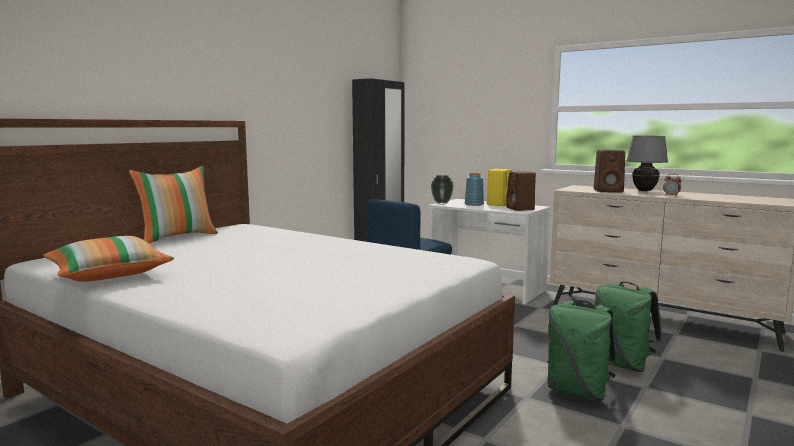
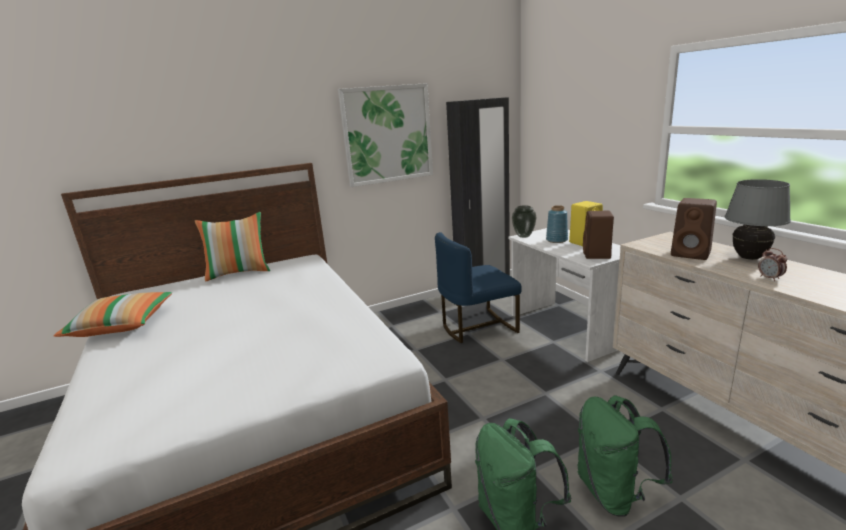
camera: 30 degrees right, 10 degrees up
none -> picture [338,83,433,187]

